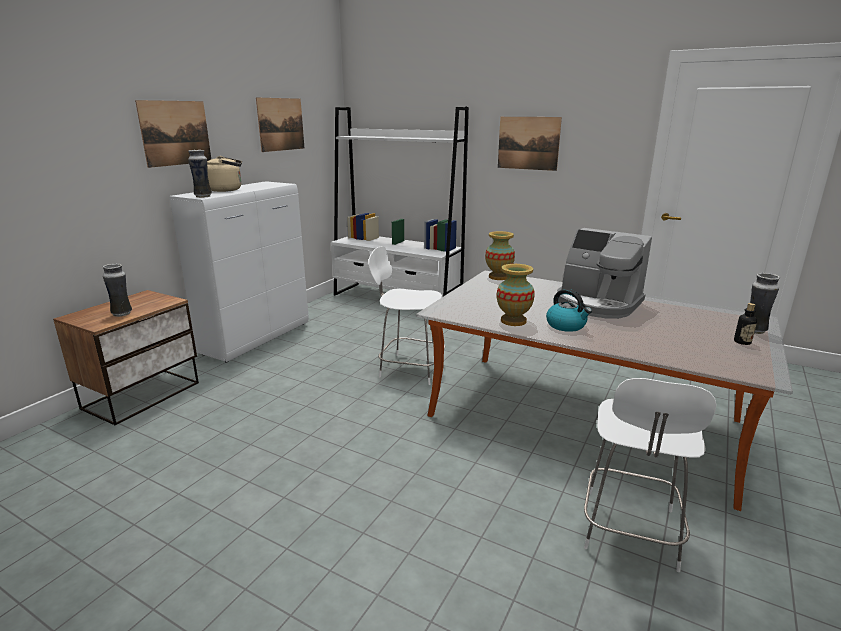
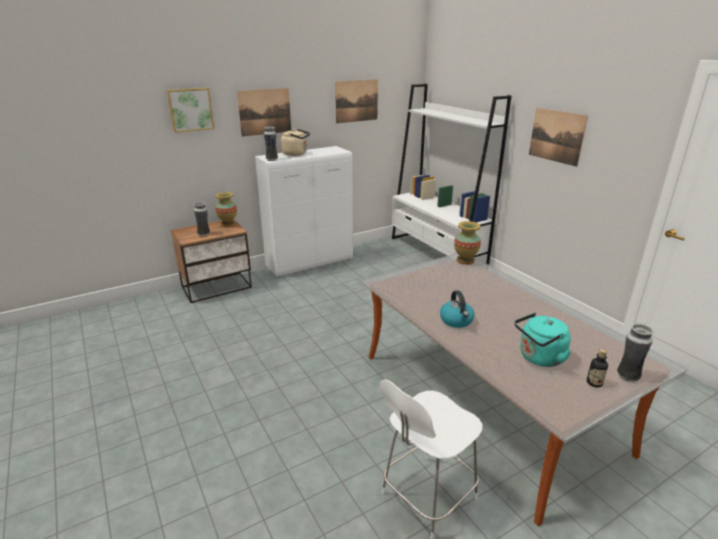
camera: 30 degrees right, 5 degrees up
white chair [368,246,445,385] -> none
vase [497,264,535,326] -> vase moved to [215,192,237,227]
coffee machine [557,228,652,319] -> none
none -> picture [167,88,214,133]
none -> turquoise kettle [514,313,572,367]

